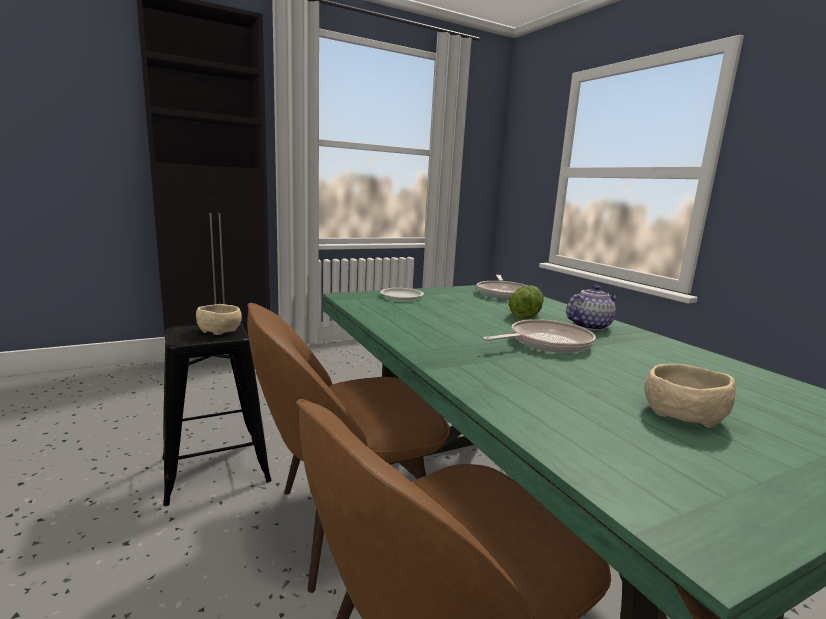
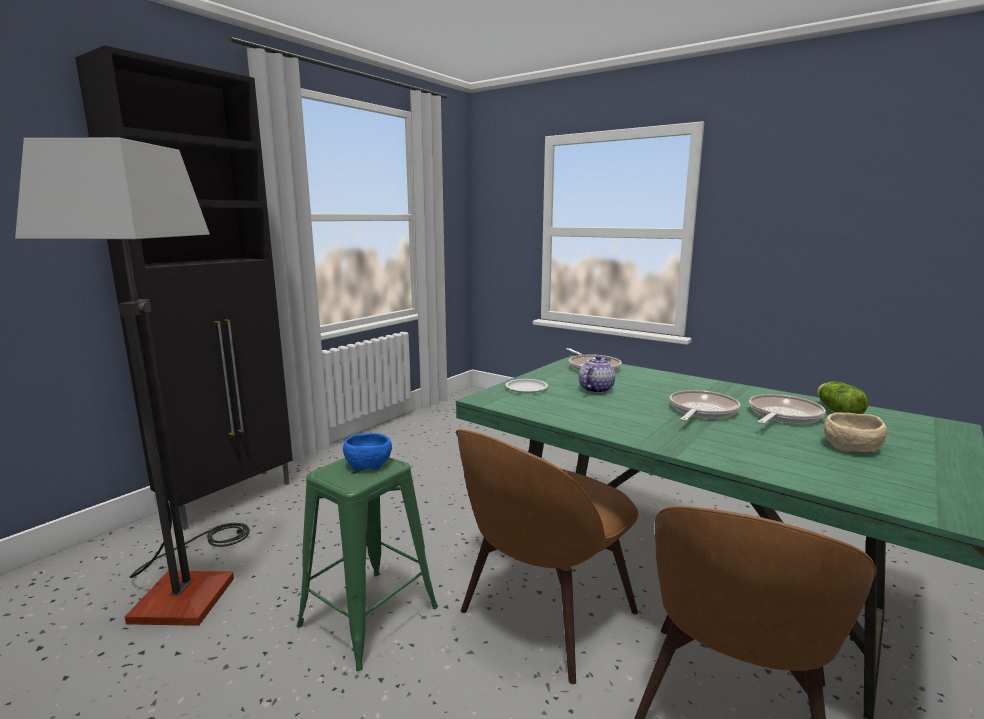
camera: 25 degrees left, 0 degrees up
black stool [162,323,272,506] -> green stool [297,457,438,671]
beige bowl [196,304,242,335] -> blue bowl [343,433,392,471]
lettuce [509,285,544,319] -> lettuce moved to [817,381,868,414]
teapot [566,285,619,331] -> teapot moved to [579,355,615,393]
none -> floor lamp [15,137,250,626]
none -> frying pan [749,394,826,424]

